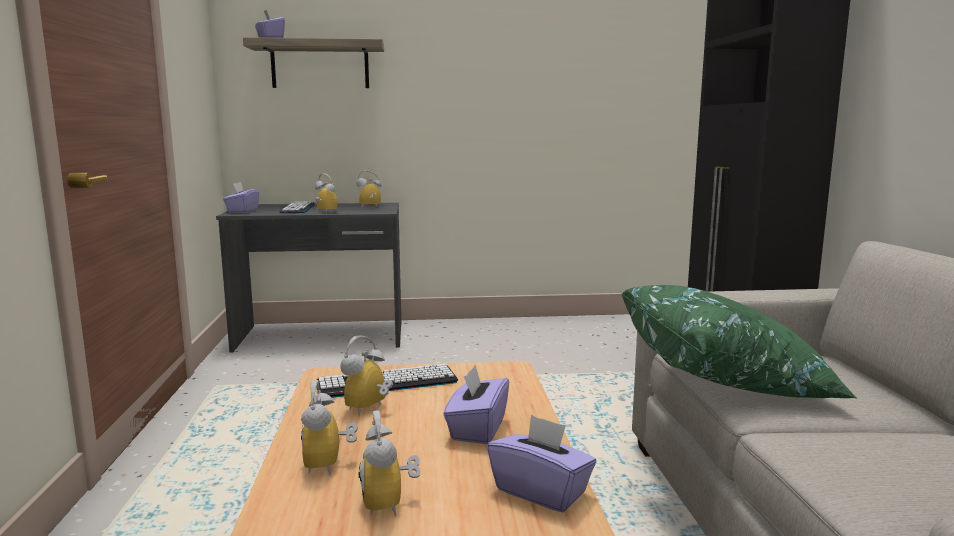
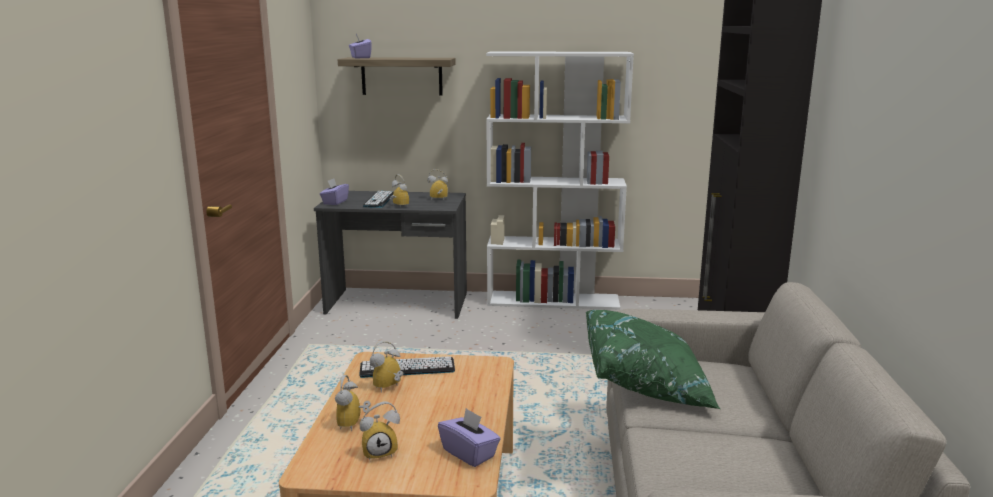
camera: 10 degrees right, 5 degrees up
alarm clock [359,410,421,517] -> alarm clock turned 105 degrees counterclockwise [360,401,400,460]
purple tissue box [443,365,509,444] -> none
none -> white bookcase [486,51,634,310]

